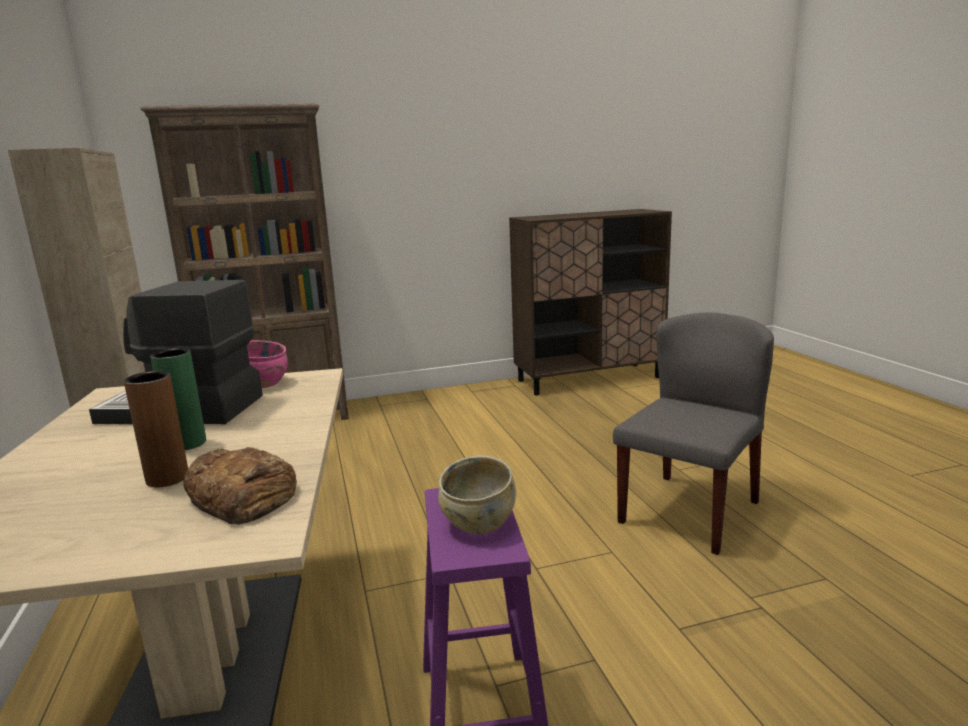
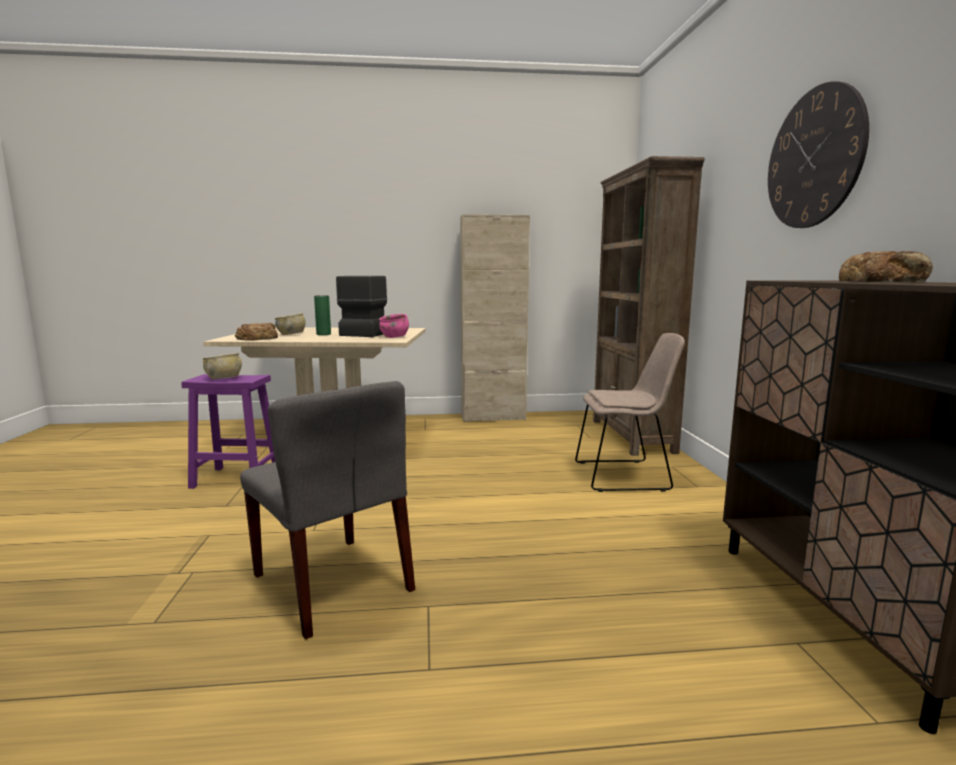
camera: 100 degrees right, 5 degrees down
brown vase [124,371,188,488] -> beige bowl [275,313,306,335]
none -> beige chair [575,333,685,492]
none -> wall clock [768,81,869,228]
none -> bread [839,251,933,282]

